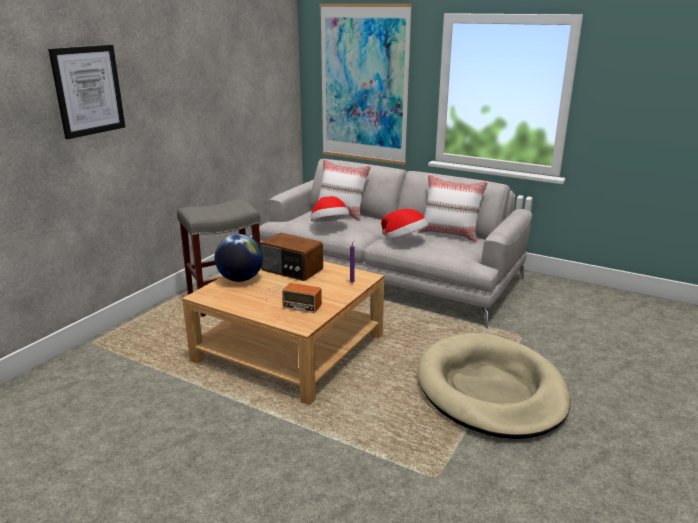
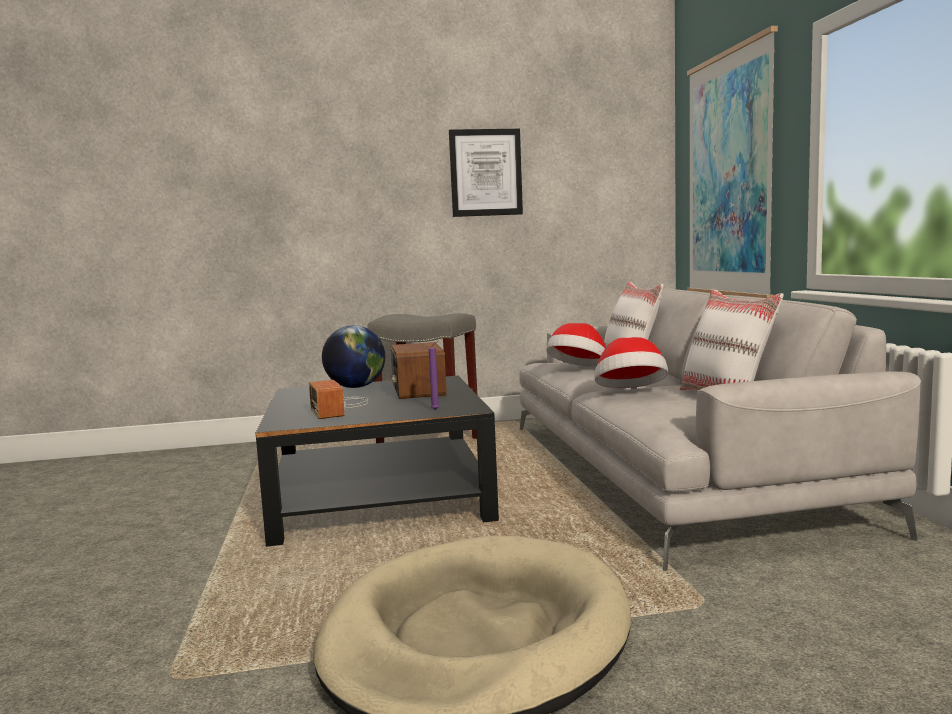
camera: 50 degrees right, 15 degrees down
picture [48,45,125,139] -> picture moved to [449,129,523,217]
beige coffee table [182,261,384,405] -> black coffee table [256,376,499,547]

